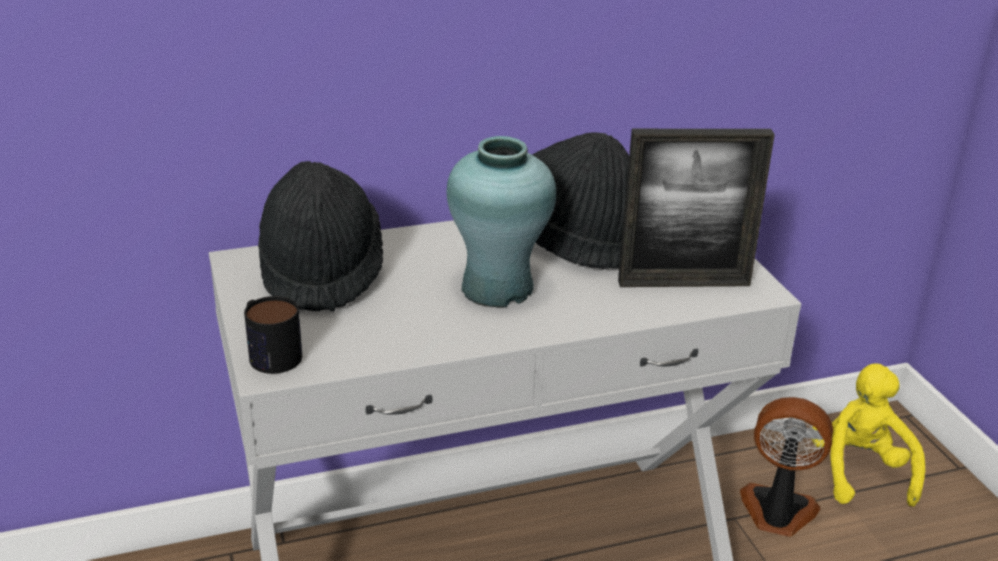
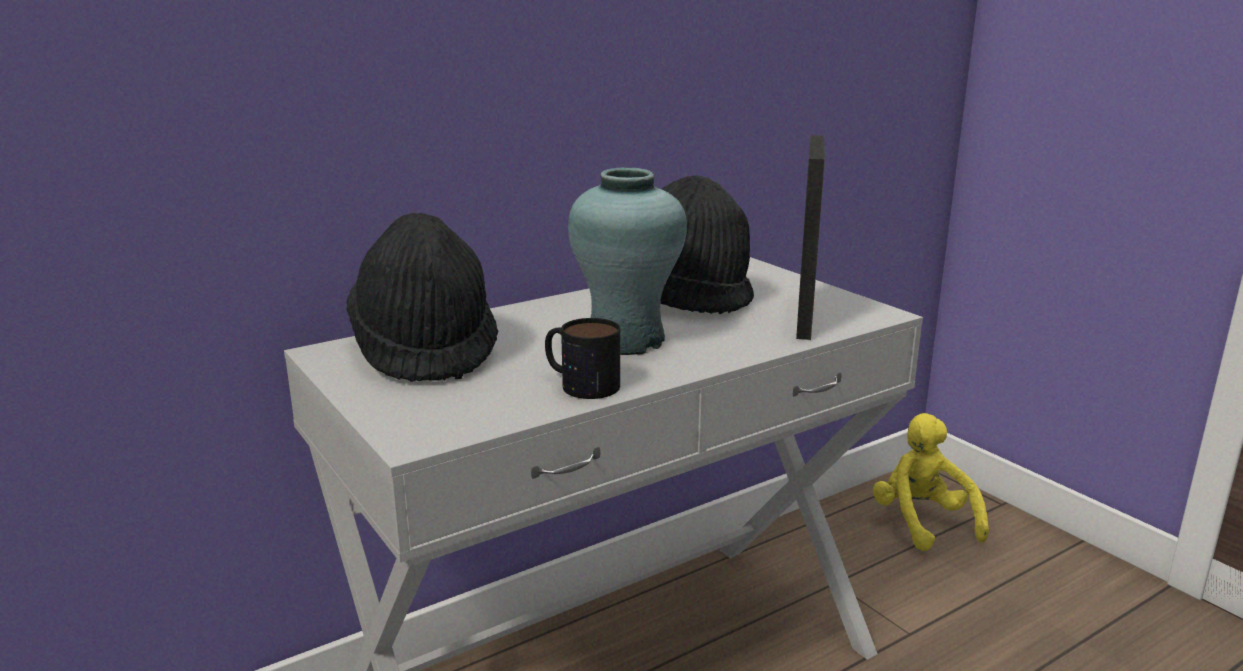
camera: 15 degrees left, 10 degrees down
mug [244,296,302,374] -> mug moved to [545,318,620,399]
picture frame [618,129,775,287] -> picture frame turned 60 degrees counterclockwise [796,135,825,340]
fan [740,397,833,537] -> none

